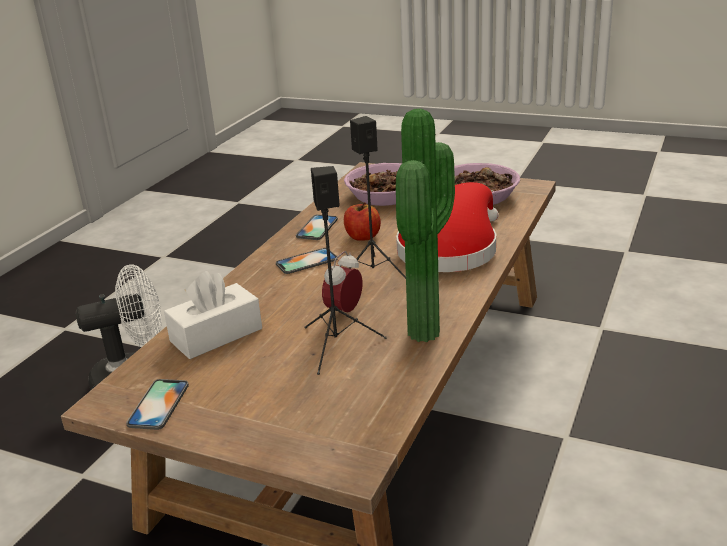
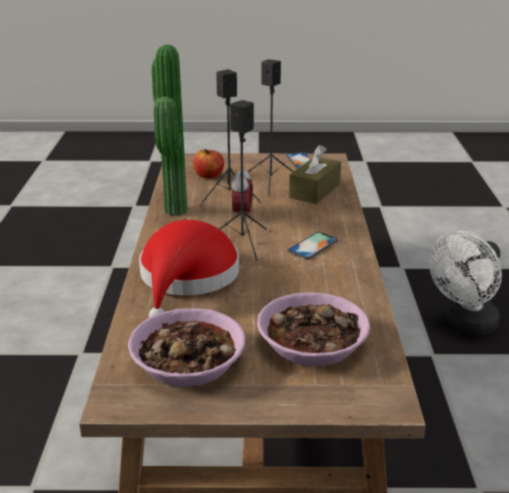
camera: 155 degrees right, 0 degrees up
white tissue box [164,271,262,359] -> brown tissue box [289,145,341,204]
phone [296,215,338,240] -> none
apple [344,202,381,240] -> apple moved to [193,149,224,178]
none -> black speaker [247,59,294,195]

